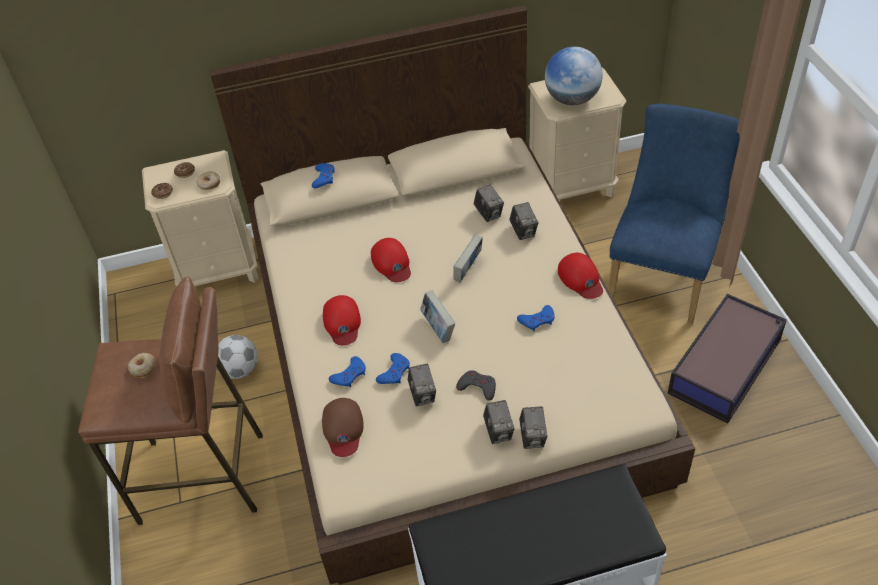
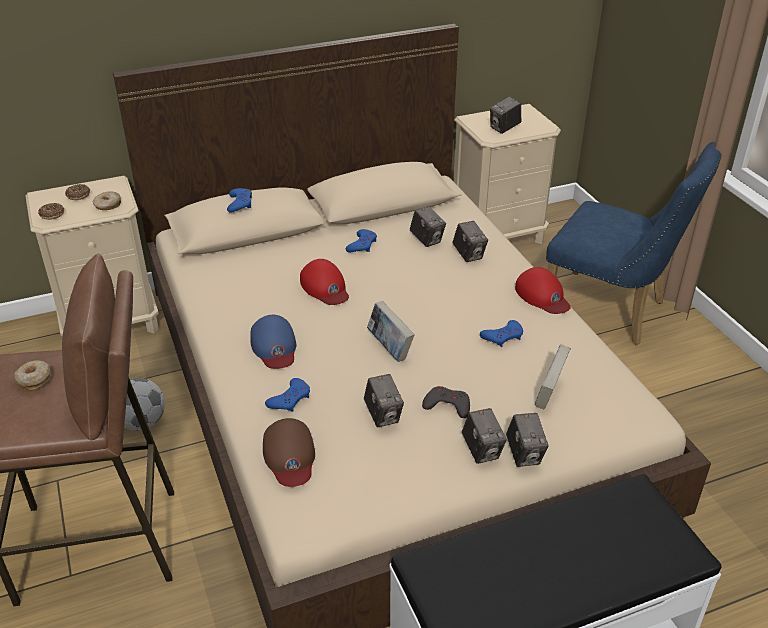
camera: 10 degrees left, 10 degrees down
red cap [323,295,361,345] -> blue cap [250,315,296,369]
blue game controller [376,353,410,384] -> blue game controller moved to [346,229,377,252]
book [453,234,483,283] -> book moved to [535,344,571,409]
globe [545,47,603,105] -> camera [490,96,521,134]
blue chair [608,104,740,324] -> blue chair turned 105 degrees clockwise [546,142,721,345]
storage box [667,294,787,424] -> none

